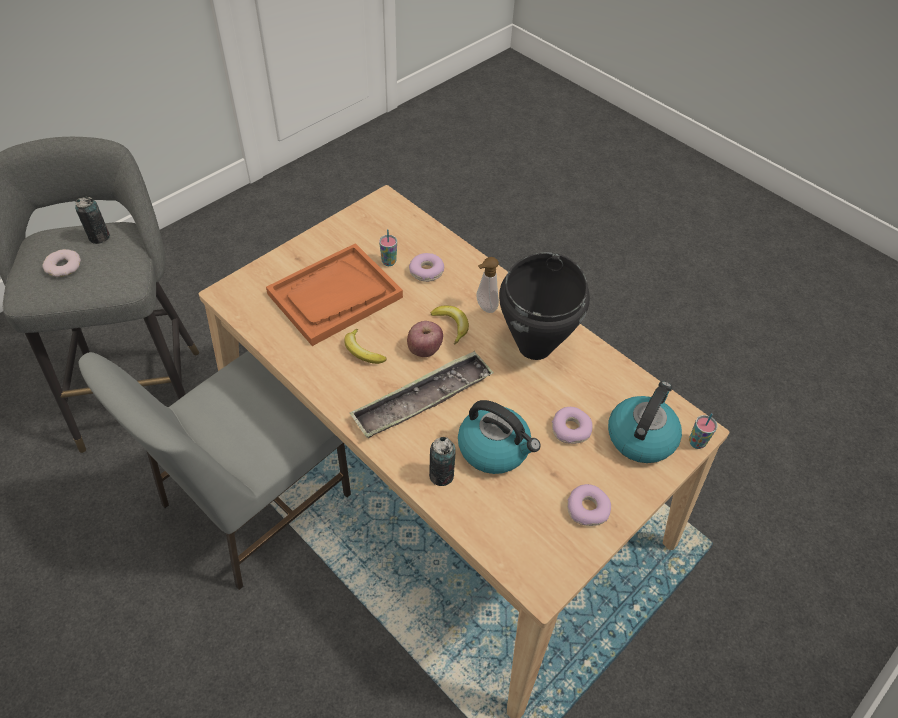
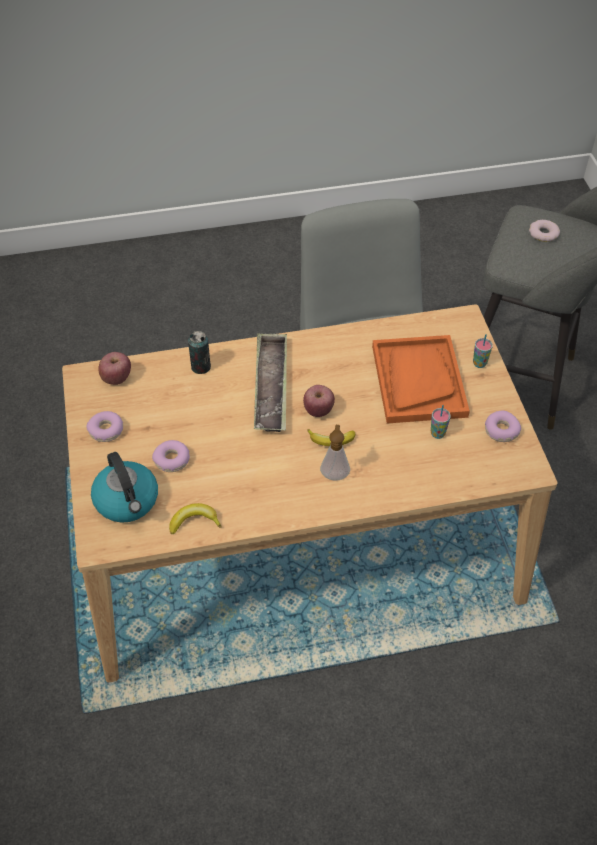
camera: 125 degrees right, 0 degrees up
can [75,196,110,244] -> none
banana [344,329,387,364] -> banana moved to [169,503,221,535]
donut [409,253,444,282] -> donut moved to [485,410,521,442]
kettle [458,400,541,474] -> none
black cooking pot [499,252,590,360] -> none
cup [689,413,718,449] -> cup moved to [473,334,493,368]
none -> apple [98,352,131,385]

